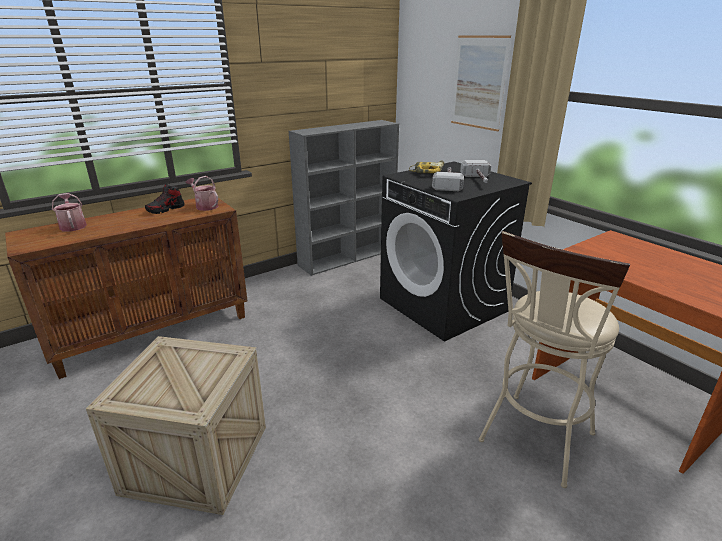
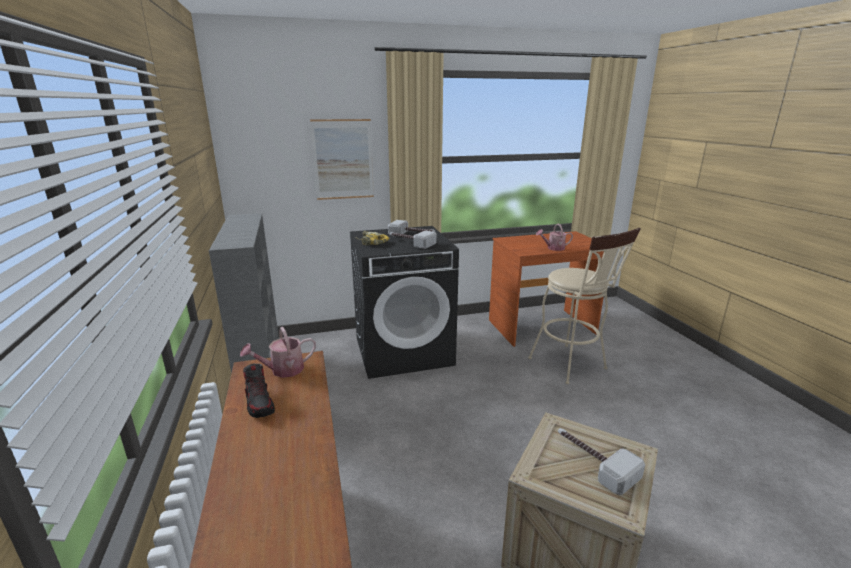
camera: 70 degrees left, 5 degrees down
watering can [52,193,87,232] -> watering can moved to [536,224,573,251]
none -> hammer [558,428,645,495]

